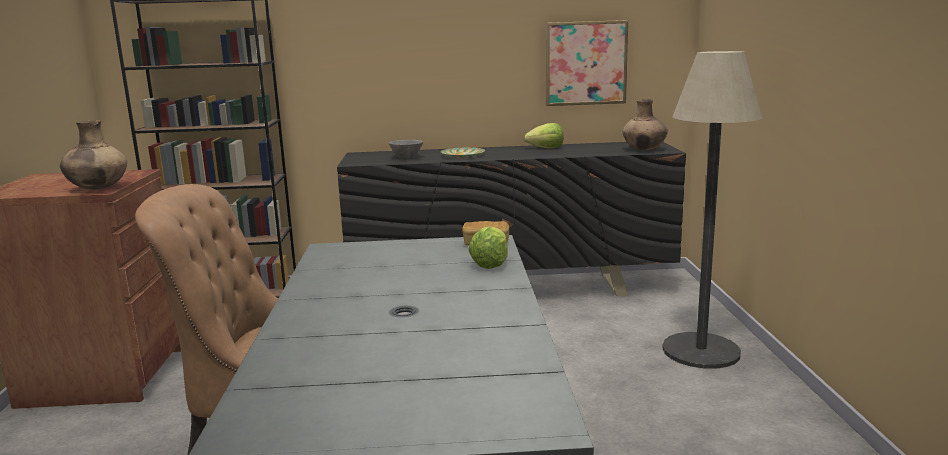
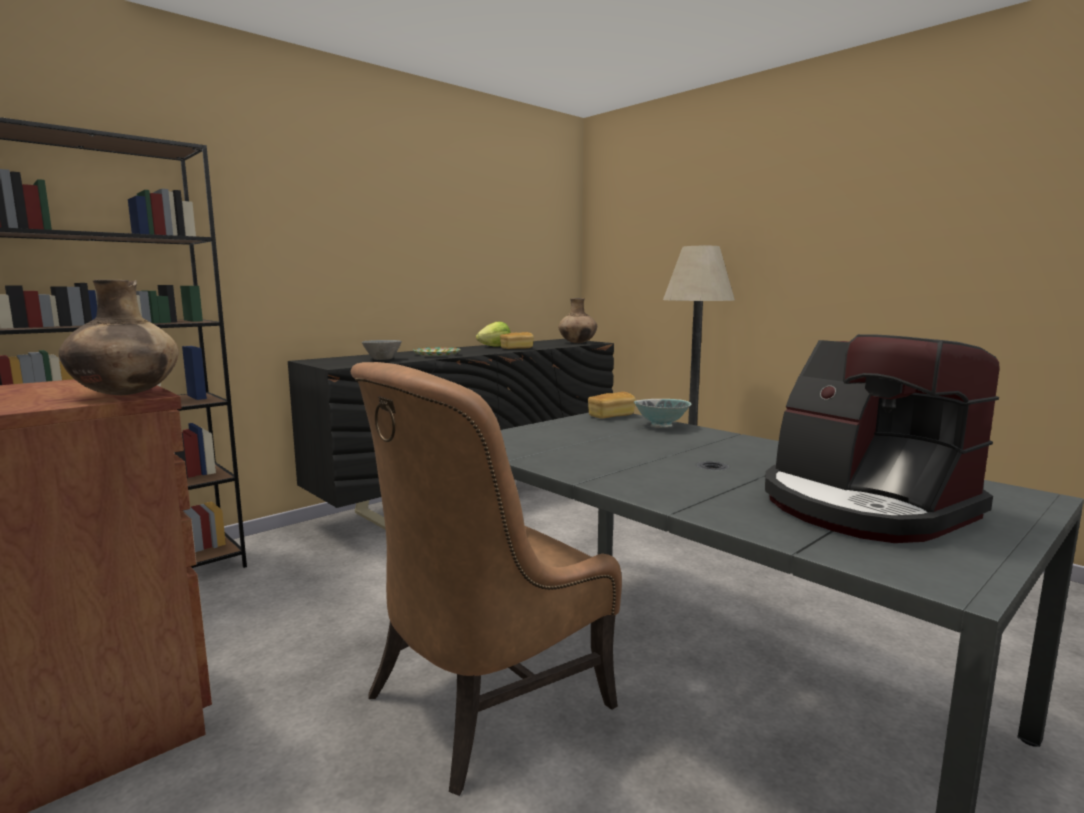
camera: 40 degrees left, 5 degrees down
lettuce [468,227,508,269] -> bowl [634,399,691,428]
picture [546,20,628,106] -> none
none -> bread [500,332,534,349]
none -> coffee machine [765,334,999,543]

